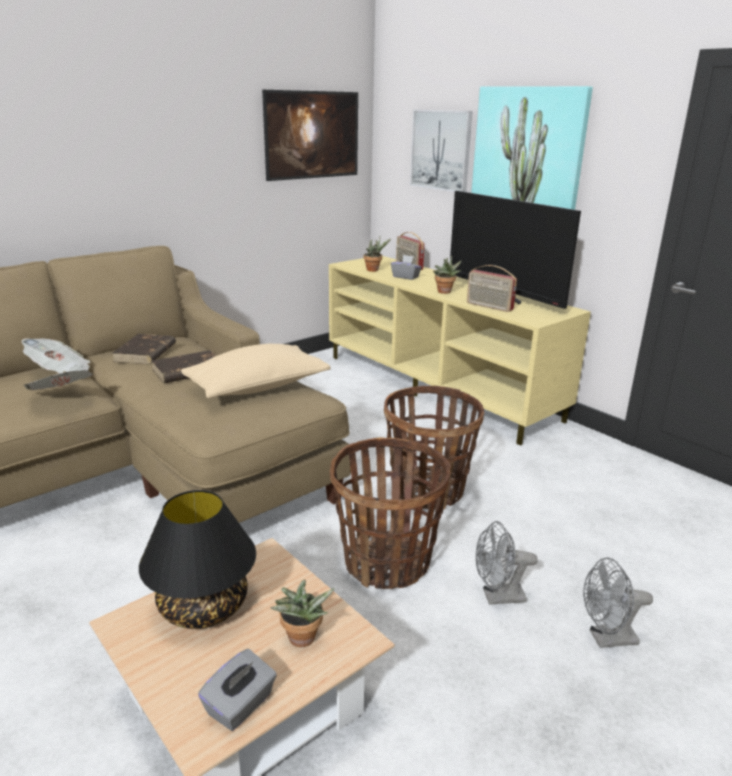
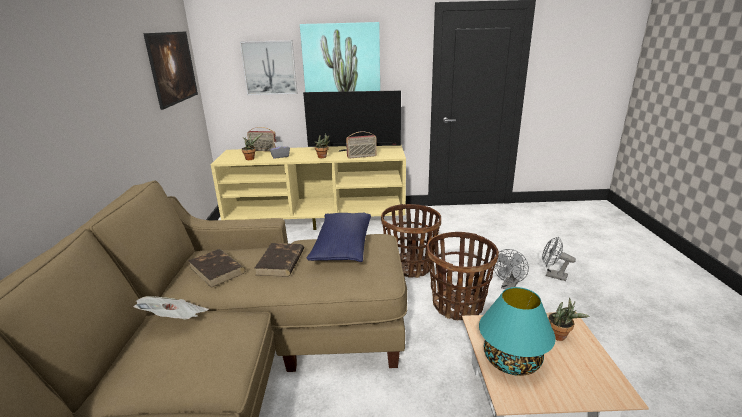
camera: 50 degrees left, 0 degrees up
newspaper [24,370,94,390] -> none
black table lamp [139,490,256,629] -> turquoise table lamp [479,287,556,376]
beige pillow [181,344,331,398] -> blue pillow [307,213,371,262]
grey tissue box [198,649,277,731] -> none
grey fan [583,558,653,648] -> grey fan turned 90 degrees clockwise [542,237,576,281]

